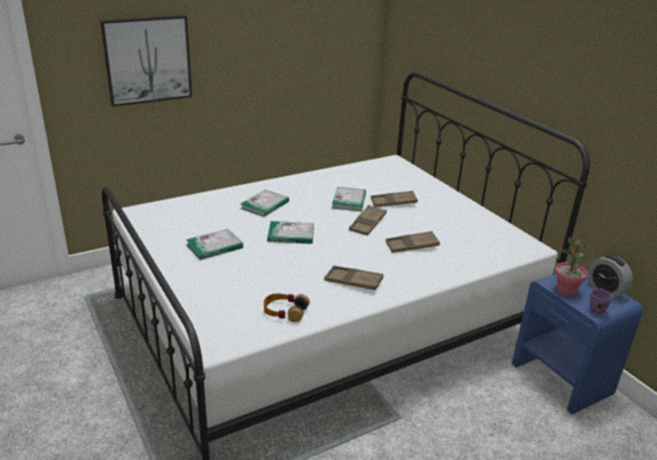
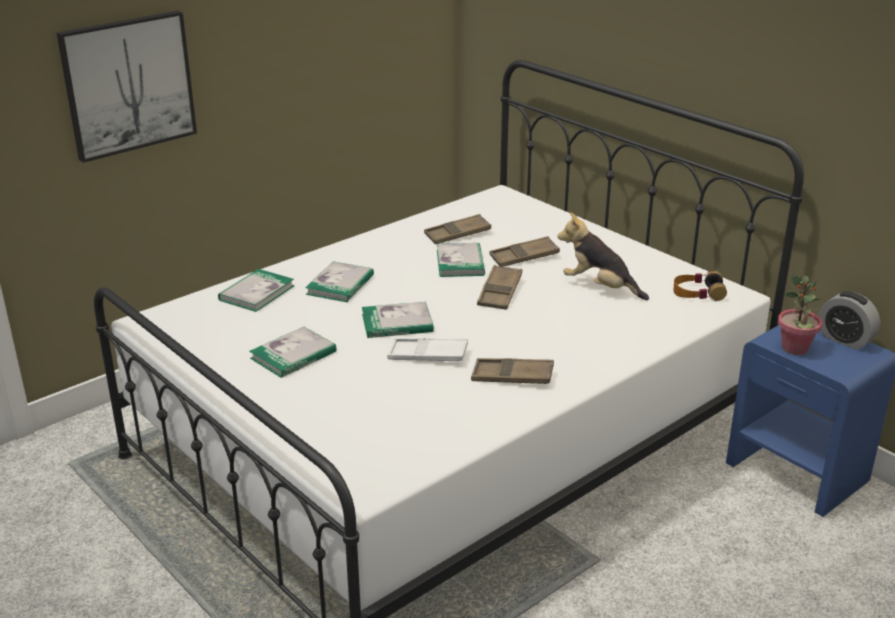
camera: 10 degrees left, 0 degrees up
headphones [264,294,310,322] -> headphones moved to [674,271,727,301]
brown tray [386,231,440,253] -> brown tray moved to [424,214,491,244]
purple mug [590,288,612,314] -> none
none -> book [218,269,295,312]
none -> white tray [387,338,468,362]
none -> plush toy [557,212,649,300]

